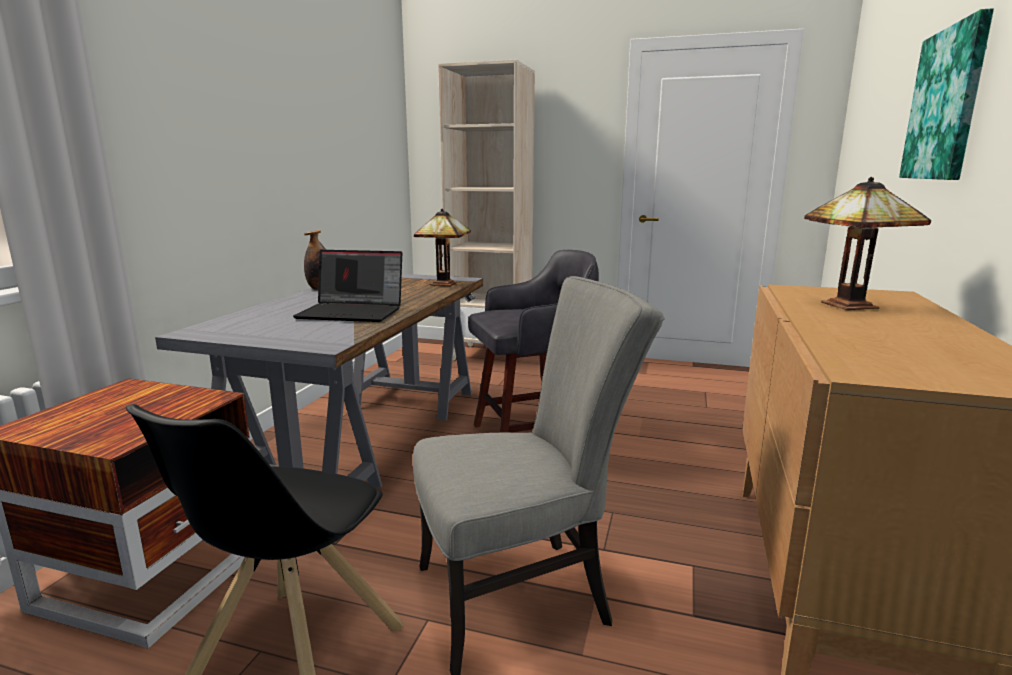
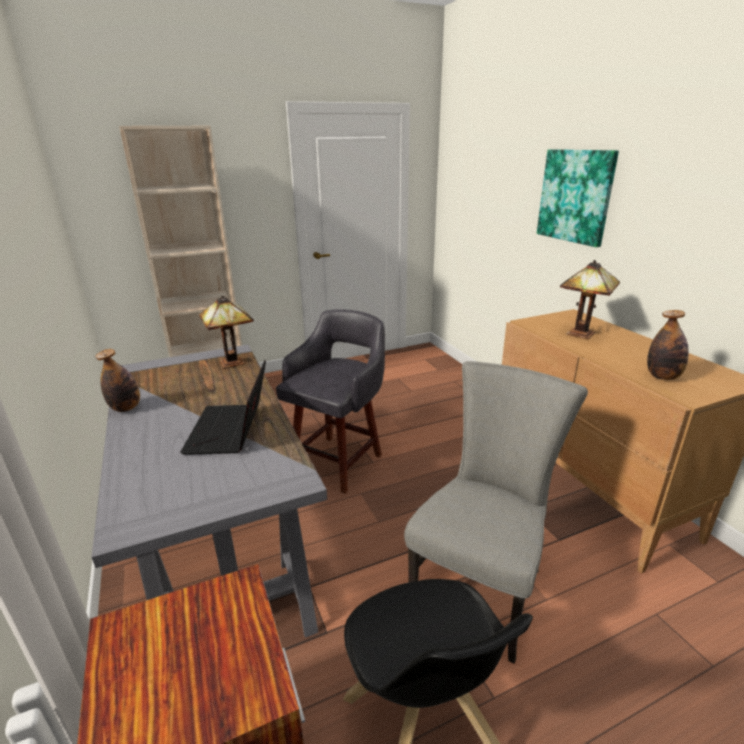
camera: 40 degrees left, 10 degrees up
laptop [293,250,402,322] -> laptop turned 120 degrees clockwise [180,360,266,455]
none -> bottle [647,310,688,380]

